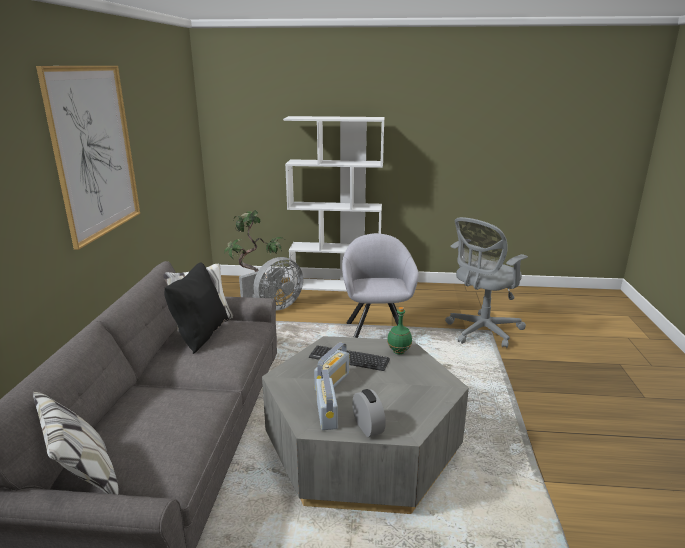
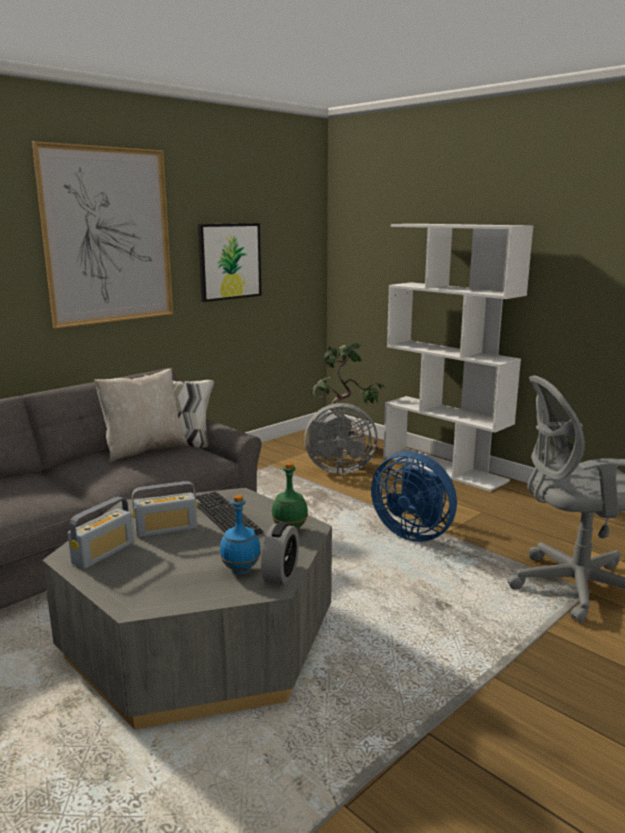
camera: 40 degrees right, 5 degrees down
black pillow [164,262,229,354] -> beige pillow [94,369,188,462]
grey armchair [342,233,419,338] -> blue fan [371,452,457,542]
alarm clock [352,389,386,437] -> alarm clock moved to [261,522,299,585]
none -> picture [198,223,261,302]
none -> blue bottle [220,495,261,574]

